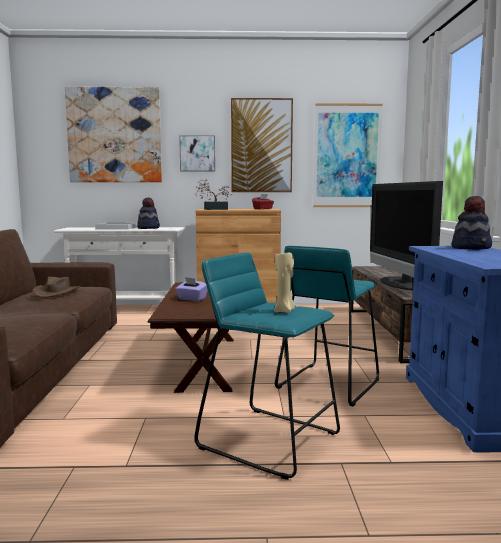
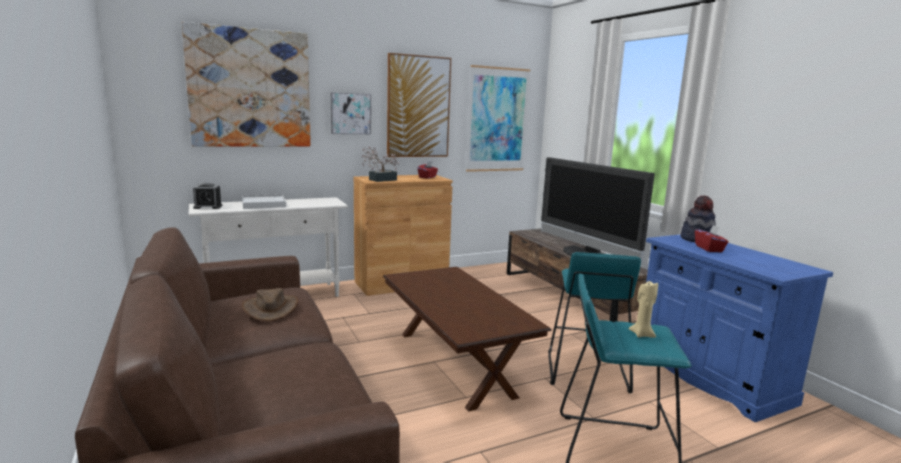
camera: 25 degrees left, 5 degrees up
hat [137,198,160,229] -> none
purple tissue box [175,277,208,301] -> none
none -> alarm clock [193,183,222,209]
none -> red tissue box [695,225,729,252]

